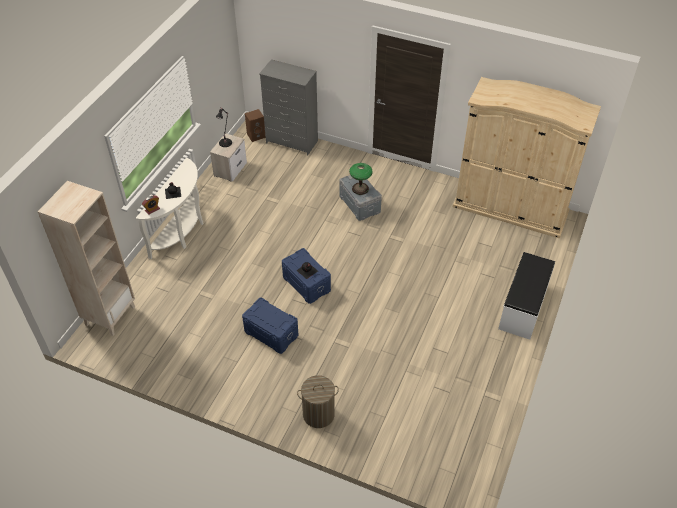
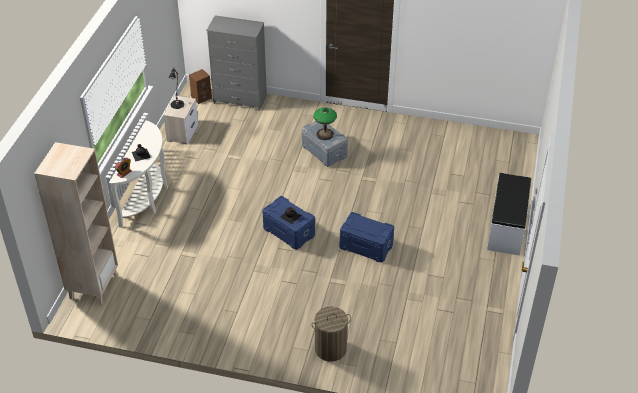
camera: 10 degrees left, 5 degrees down
blue storage box [242,297,298,354] -> blue storage box moved to [340,212,394,262]
beige wardrobe [453,77,601,239] -> none

